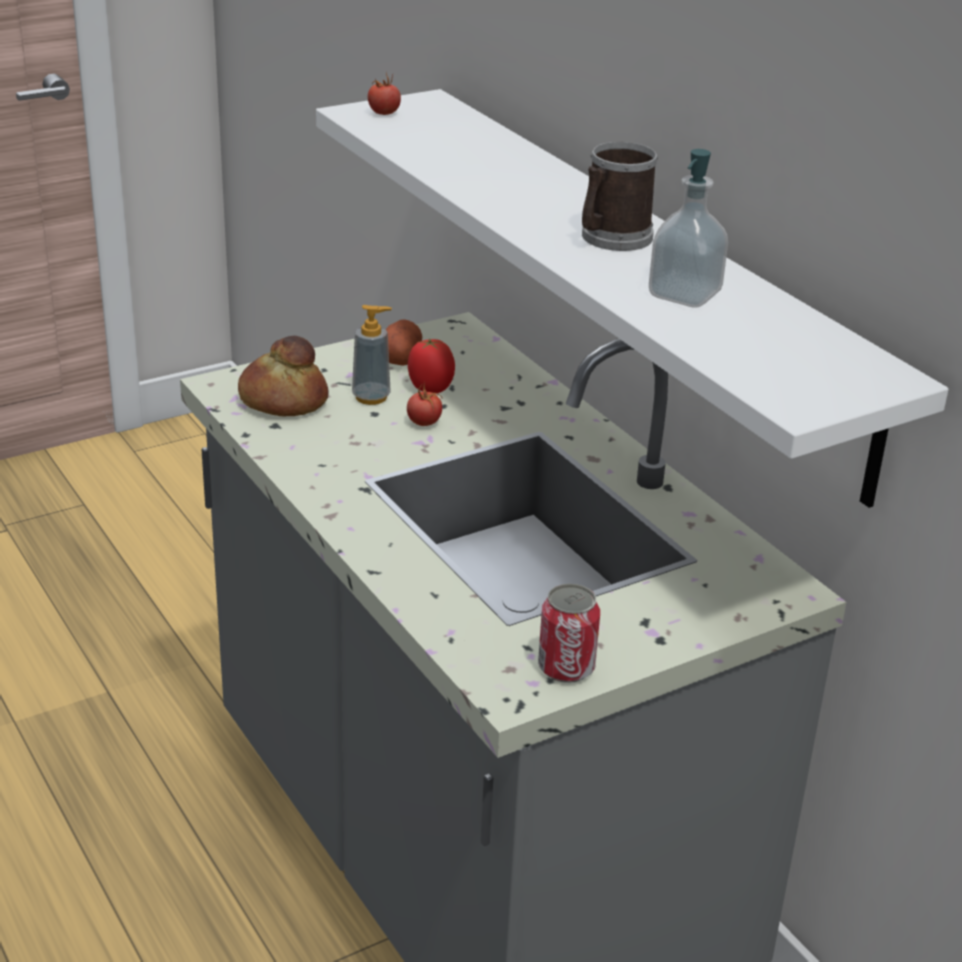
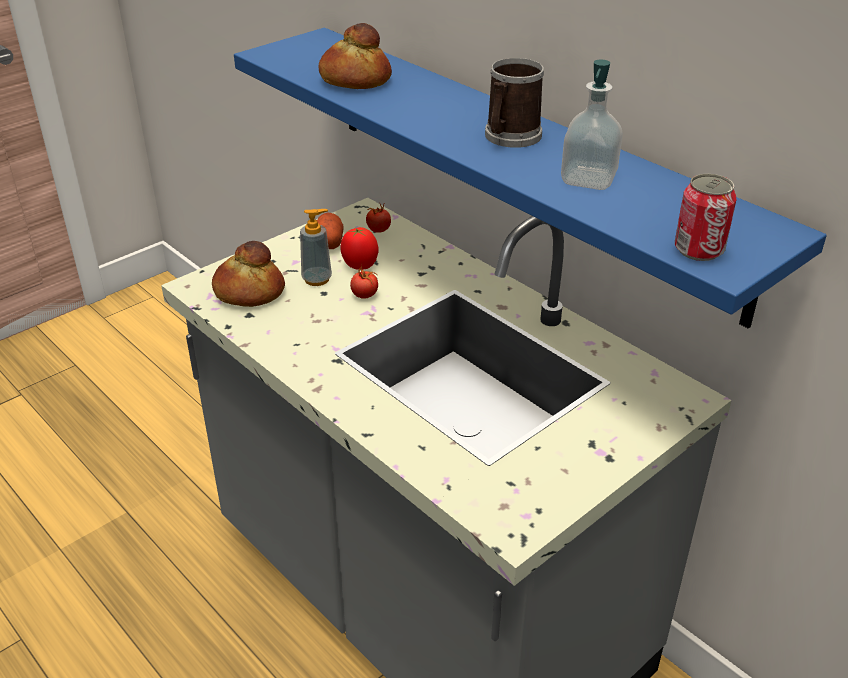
camera: 10 degrees left, 5 degrees up
white shelf [316,89,949,508] -> blue shelf [234,28,827,329]
tomato [368,73,401,115] -> tomato moved to [366,202,391,233]
can [538,584,600,683] -> can moved to [675,174,736,261]
none -> bread [319,23,392,89]

